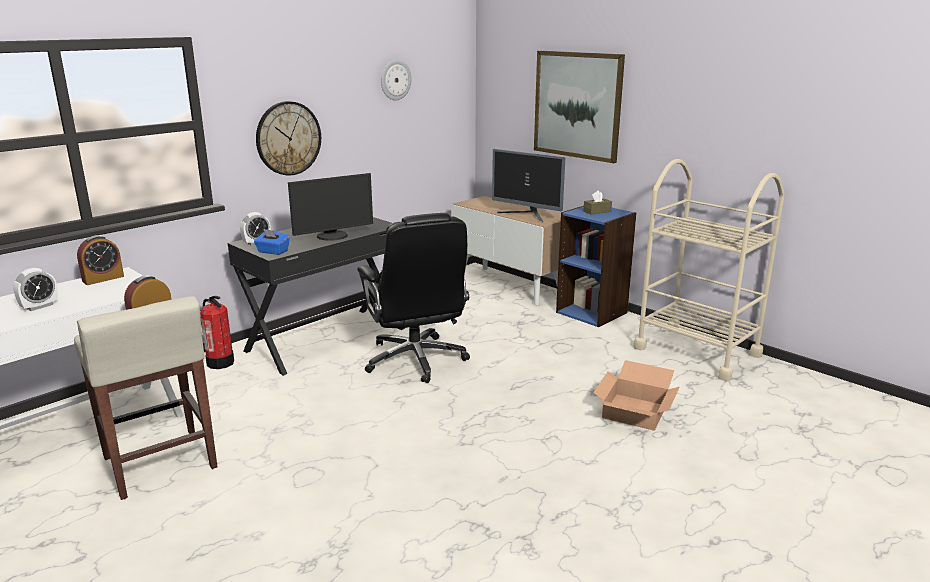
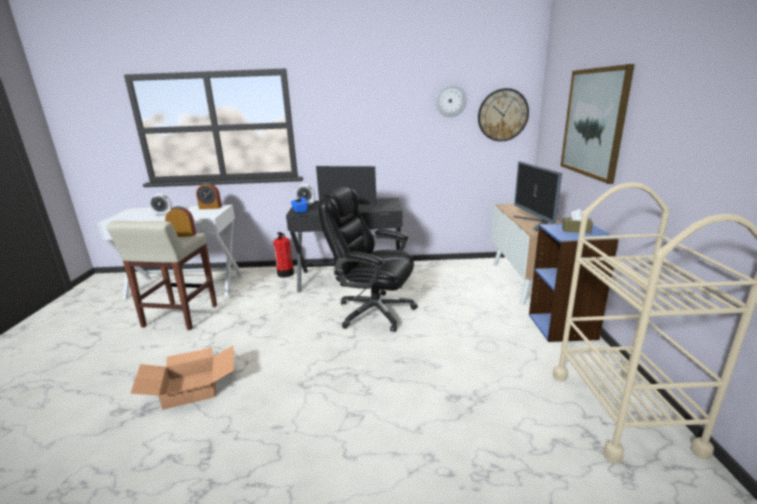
camera: 45 degrees right, 0 degrees up
wall clock [256,101,321,176] -> wall clock moved to [478,88,529,142]
black office chair [357,213,470,383] -> black office chair turned 90 degrees clockwise [318,187,418,332]
cardboard box [593,360,680,431] -> cardboard box moved to [130,345,234,410]

